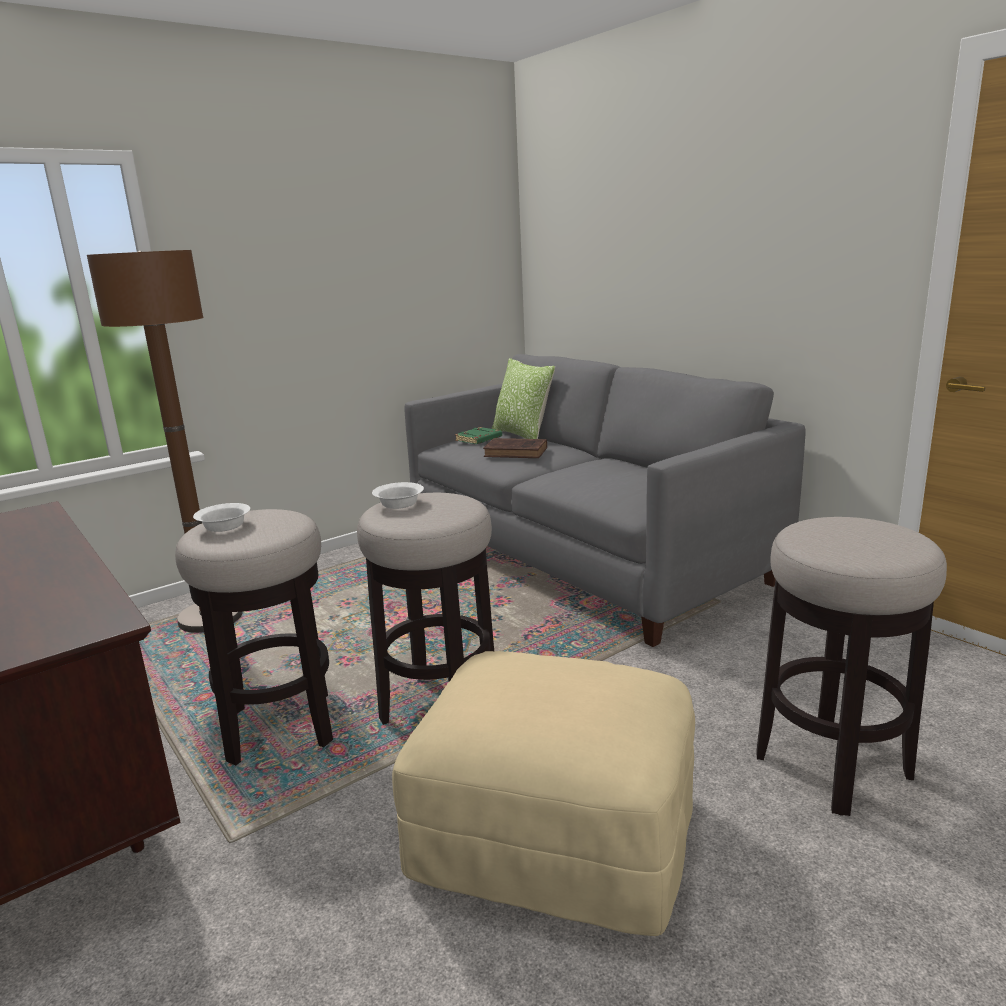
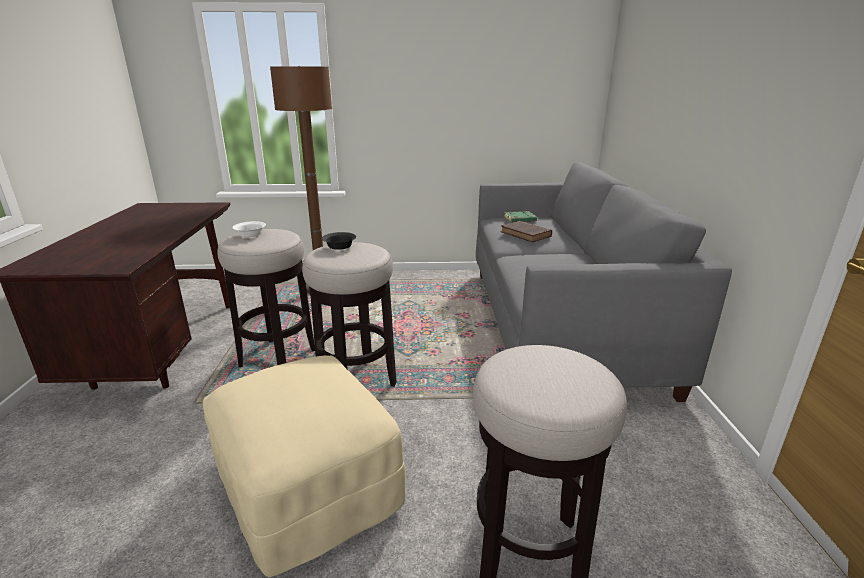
camera: 35 degrees right, 5 degrees up
white bowl [372,482,424,509] -> black bowl [322,232,356,250]
pillow [492,358,555,439] -> none

